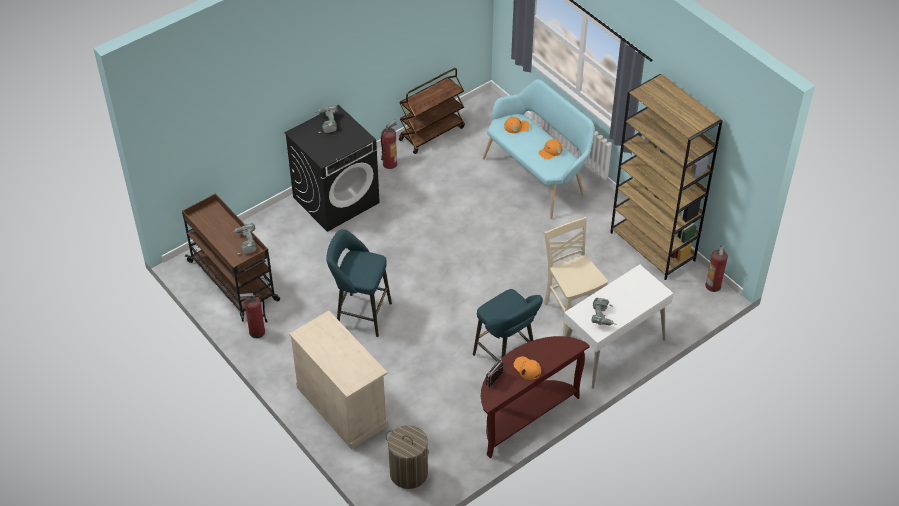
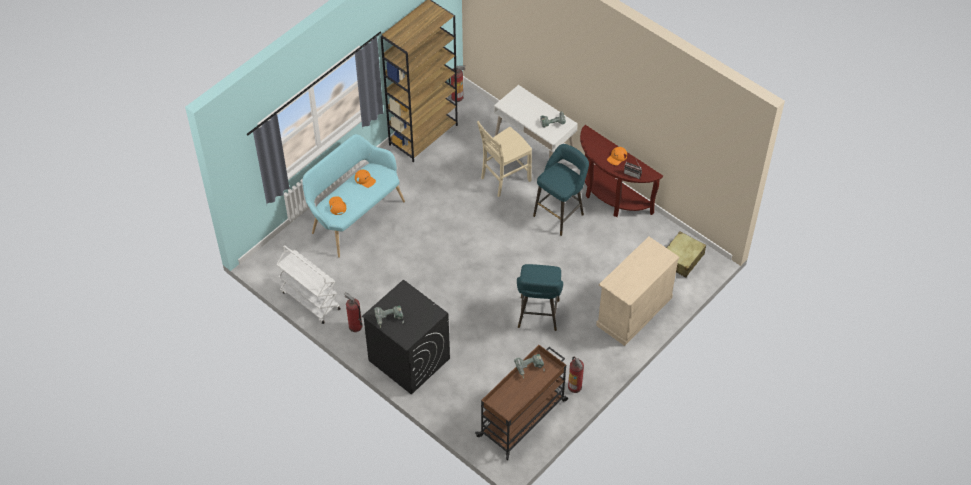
camera: 100 degrees left, 5 degrees up
laundry basket [386,425,429,489] -> beige suitcase [667,232,706,277]
brown cart [399,68,465,154] -> white cart [276,245,341,324]

